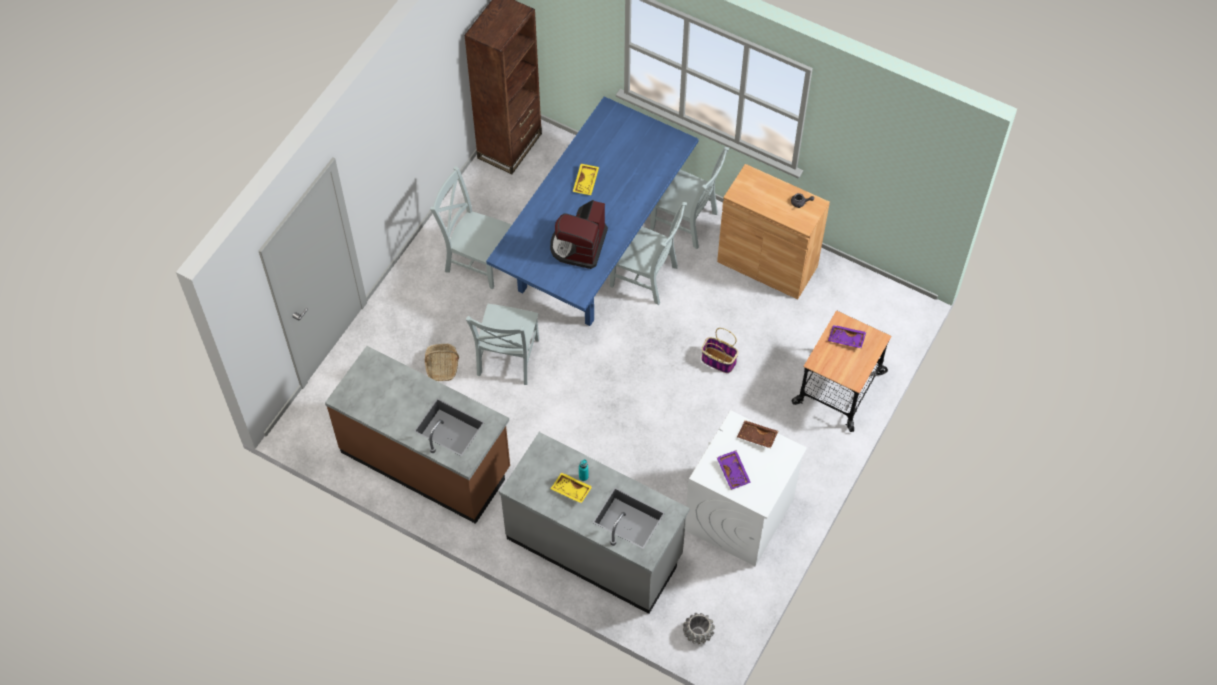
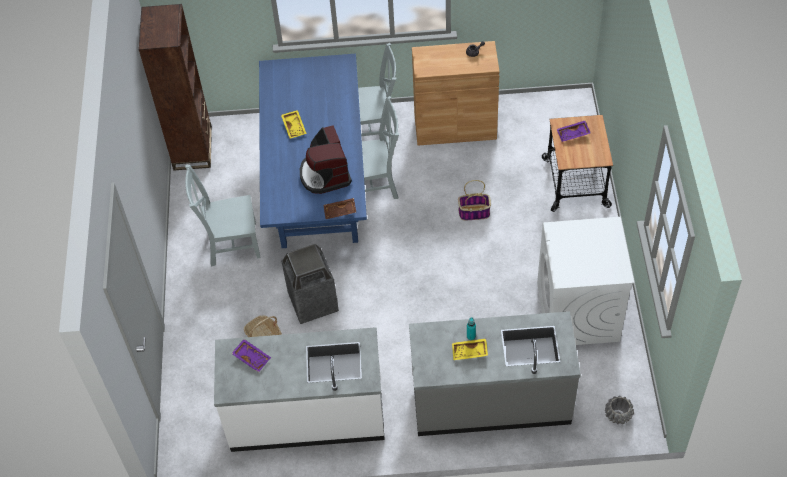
camera: 30 degrees left, 5 degrees down
brown counter [325,346,510,524] -> white counter [214,327,385,452]
grey chair [465,304,539,385] -> trash can [281,244,339,324]
purple tray [717,450,751,490] -> purple tray moved to [231,339,271,372]
brown tray [737,420,778,448] -> brown tray moved to [323,198,356,219]

